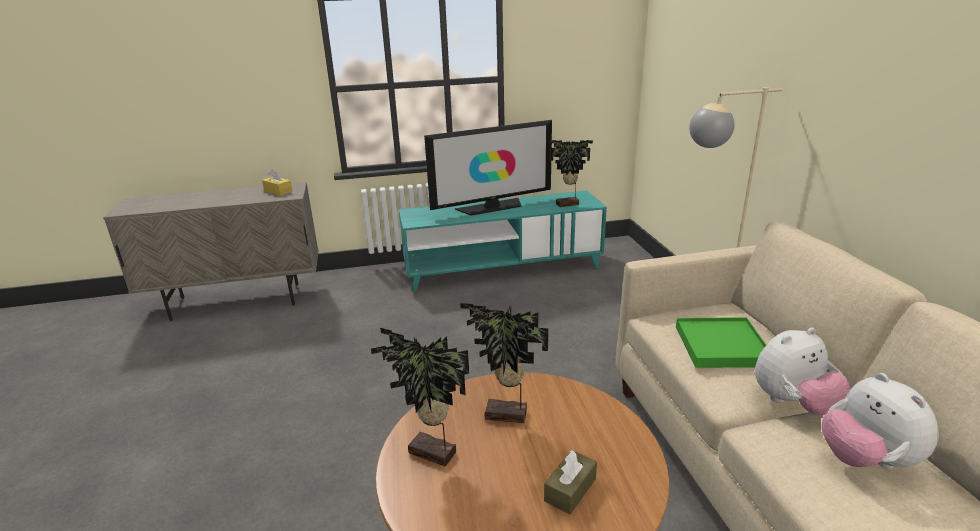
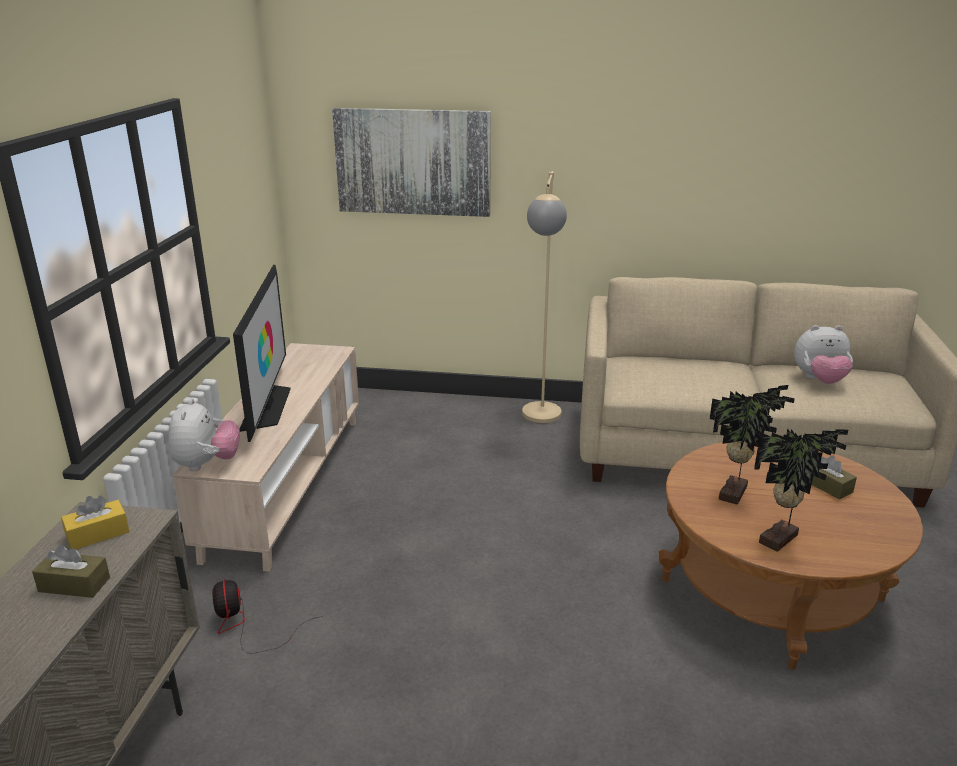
camera: 70 degrees left, 0 degrees up
turquoise tv stand [399,191,607,291] -> beige tv stand [173,343,359,572]
potted plant [550,140,593,207] -> none
green tray [676,317,766,368] -> none
plush toy [755,327,851,415] -> plush toy moved to [169,398,240,471]
none -> brown tissue box [32,545,110,598]
none -> fan [212,579,323,654]
none -> picture [332,108,491,217]

